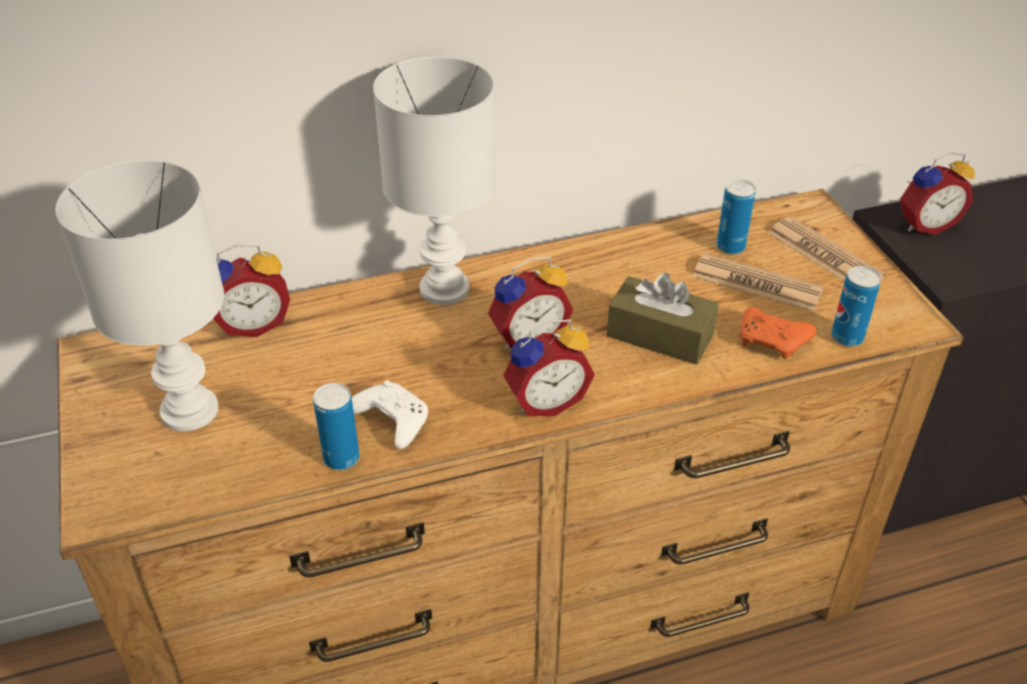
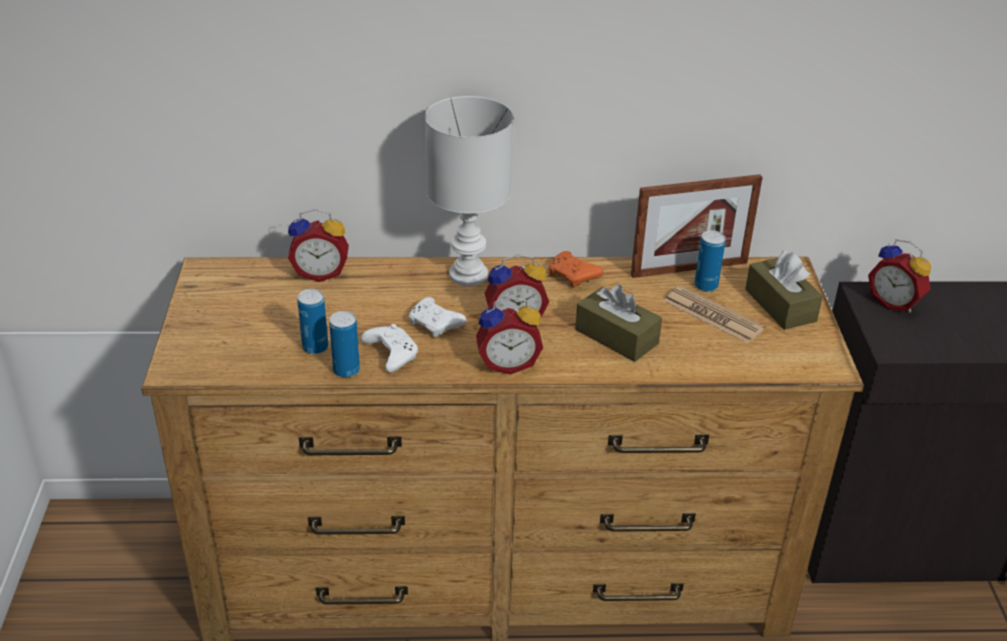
camera: 15 degrees right, 5 degrees down
white table lamp [56,160,224,431] -> none
orange game controller [740,307,816,359] -> orange game controller moved to [548,251,603,287]
newspaper [768,217,886,282] -> brown tissue box [745,250,823,330]
can [831,266,881,347] -> can moved to [297,289,328,354]
alarm clock [900,152,975,235] -> alarm clock turned 45 degrees clockwise [868,239,931,313]
none -> white game controller [409,297,467,337]
none -> picture frame [631,174,763,278]

